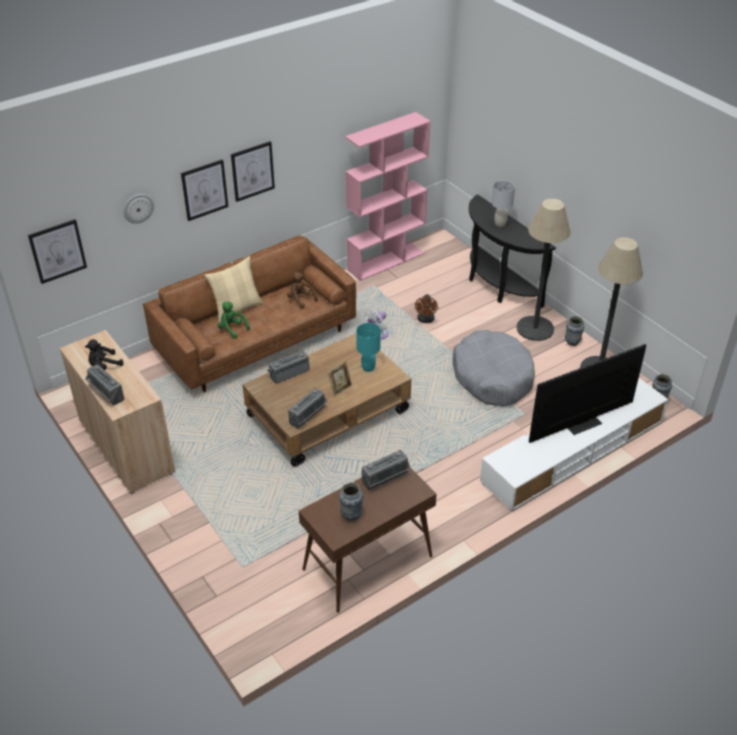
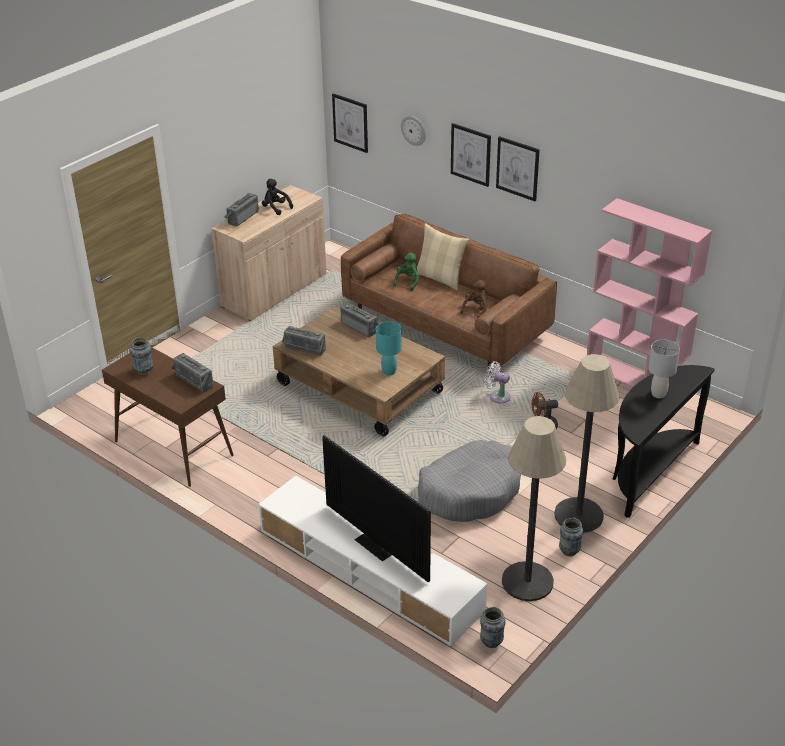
camera: 75 degrees right, 5 degrees down
picture frame [328,361,352,397] -> none

